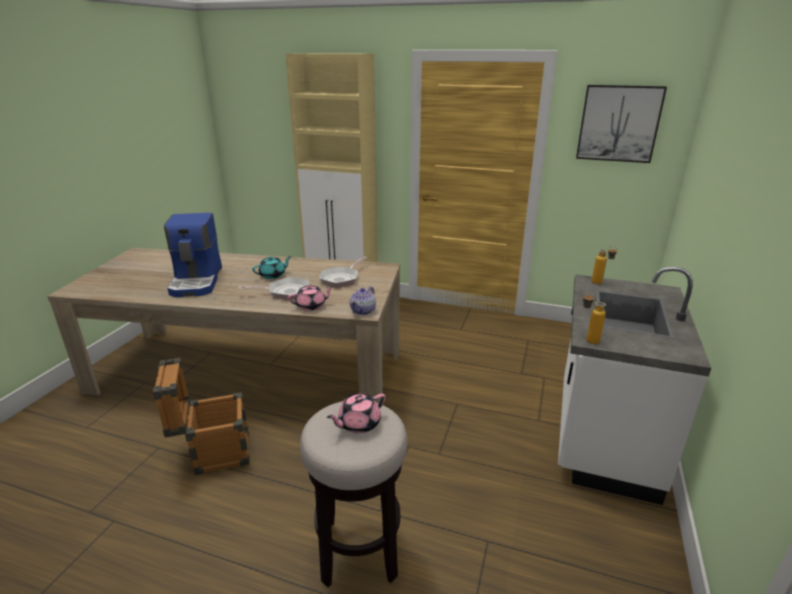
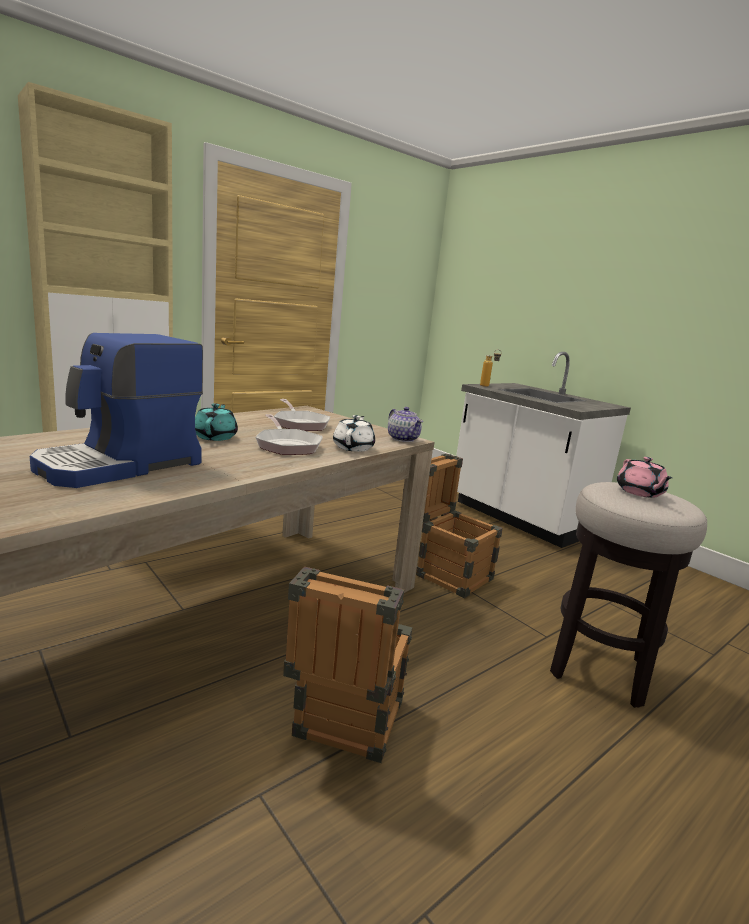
camera: 60 degrees left, 10 degrees down
coffee machine [164,213,222,297] -> coffee machine turned 105 degrees clockwise [30,333,203,488]
frying pan [239,277,310,300] -> frying pan turned 135 degrees clockwise [256,414,323,455]
pink teapot [288,285,334,311] -> white teapot [333,415,375,452]
picture [576,85,667,163] -> none
bottle [583,292,606,344] -> none
none -> crate [416,453,503,598]

